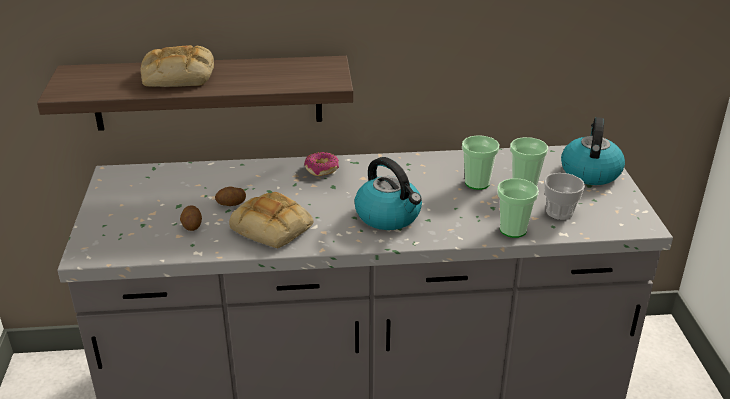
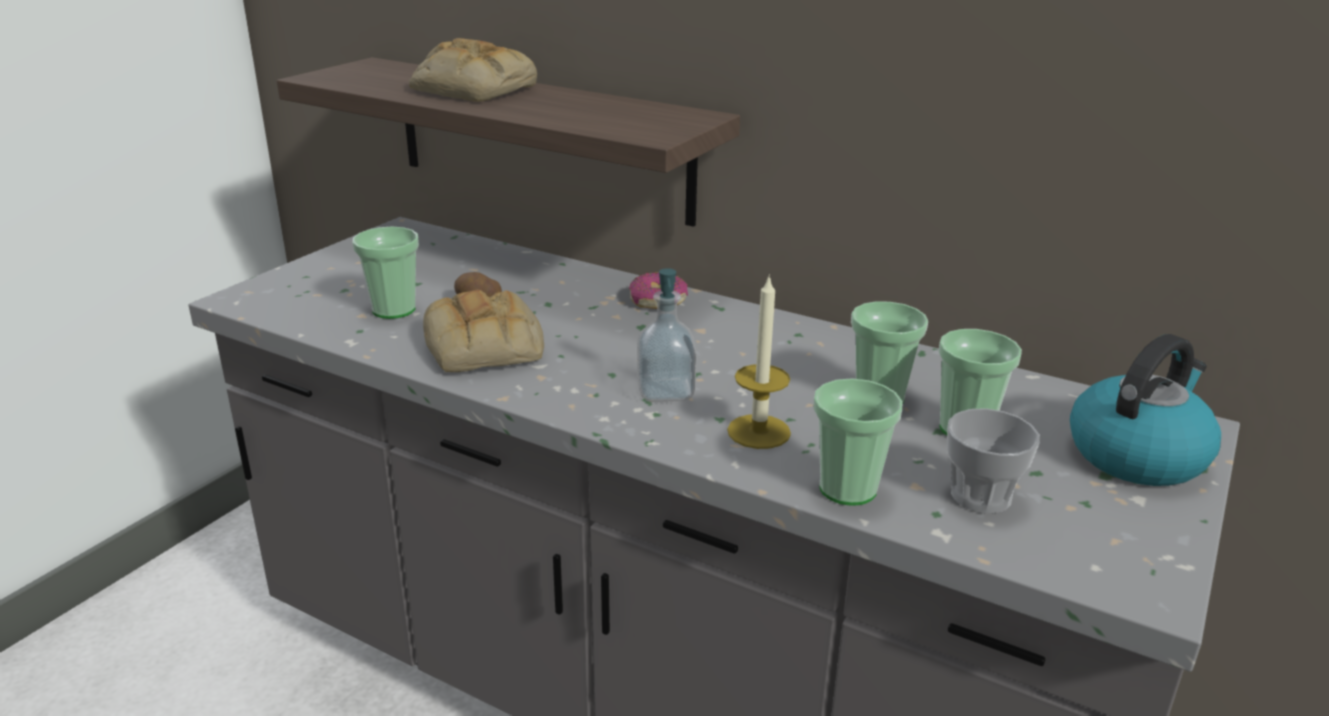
camera: 35 degrees right, 5 degrees down
potato [180,205,202,231] -> cup [352,227,419,319]
kettle [355,157,422,230] -> soap dispenser [637,268,697,402]
none -> candle [727,274,791,449]

